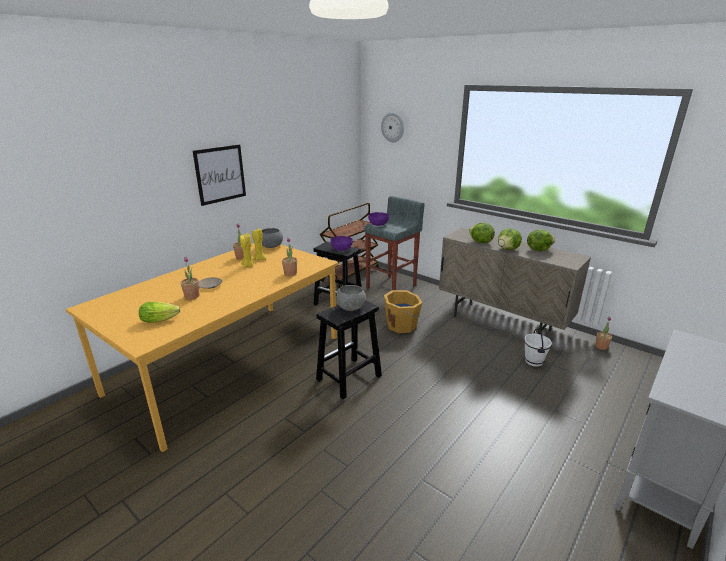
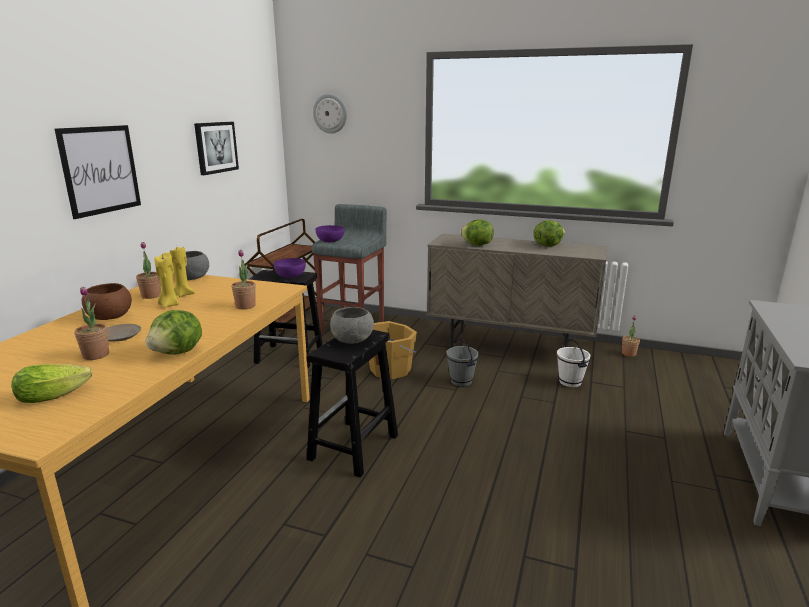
camera: 20 degrees left, 5 degrees down
lettuce [498,228,522,250] -> lettuce moved to [146,310,202,355]
none -> brown bowl [82,283,132,320]
none -> picture [194,122,239,175]
none -> grey bucket [446,338,479,386]

